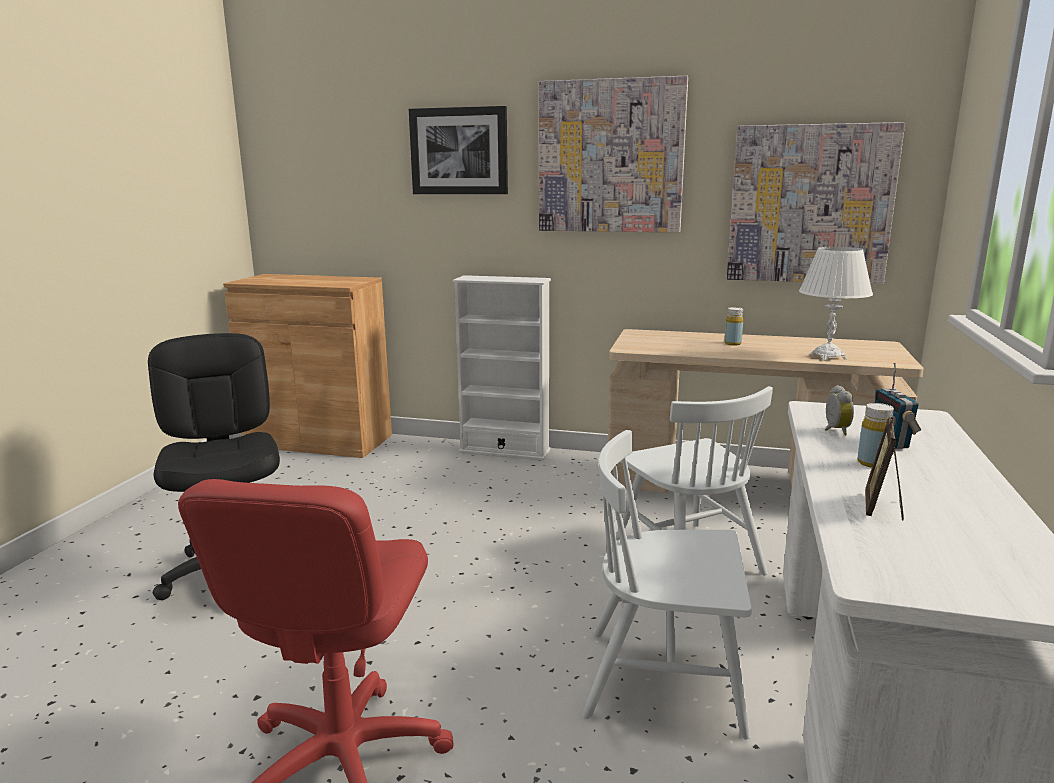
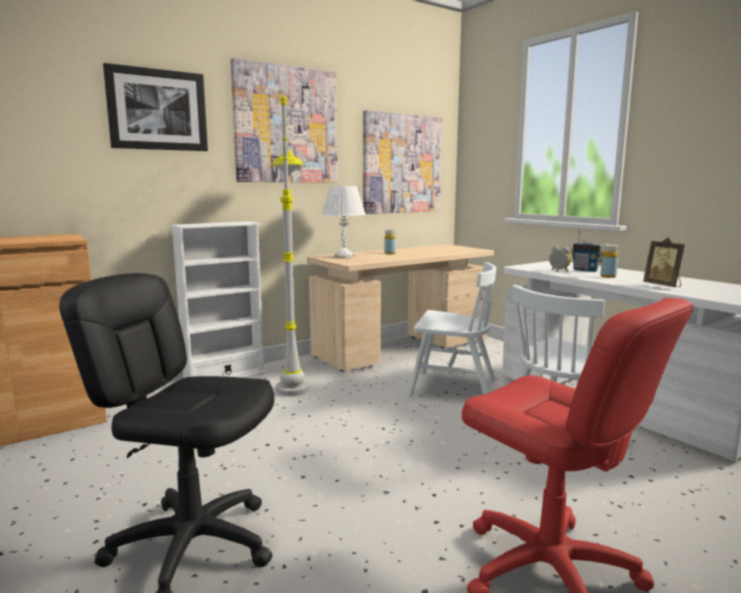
camera: 50 degrees left, 5 degrees down
white table lamp [799,247,873,361] -> white table lamp moved to [321,186,366,258]
none -> grey floor lamp [271,89,309,396]

